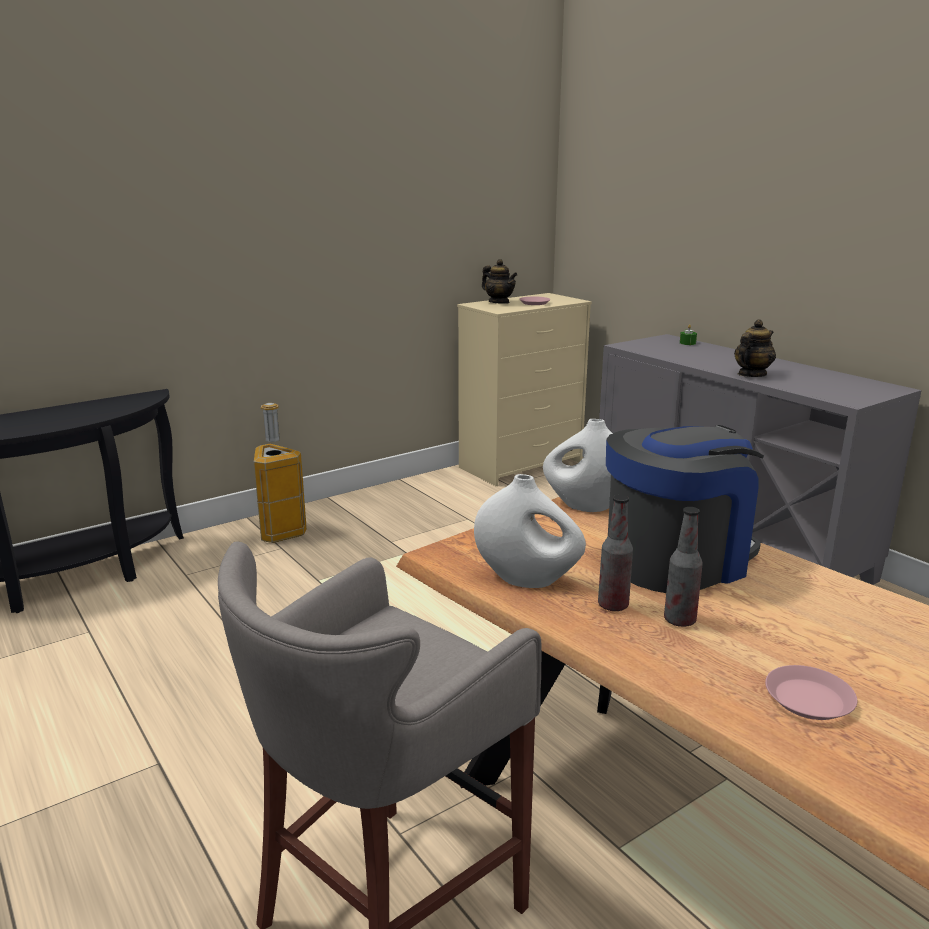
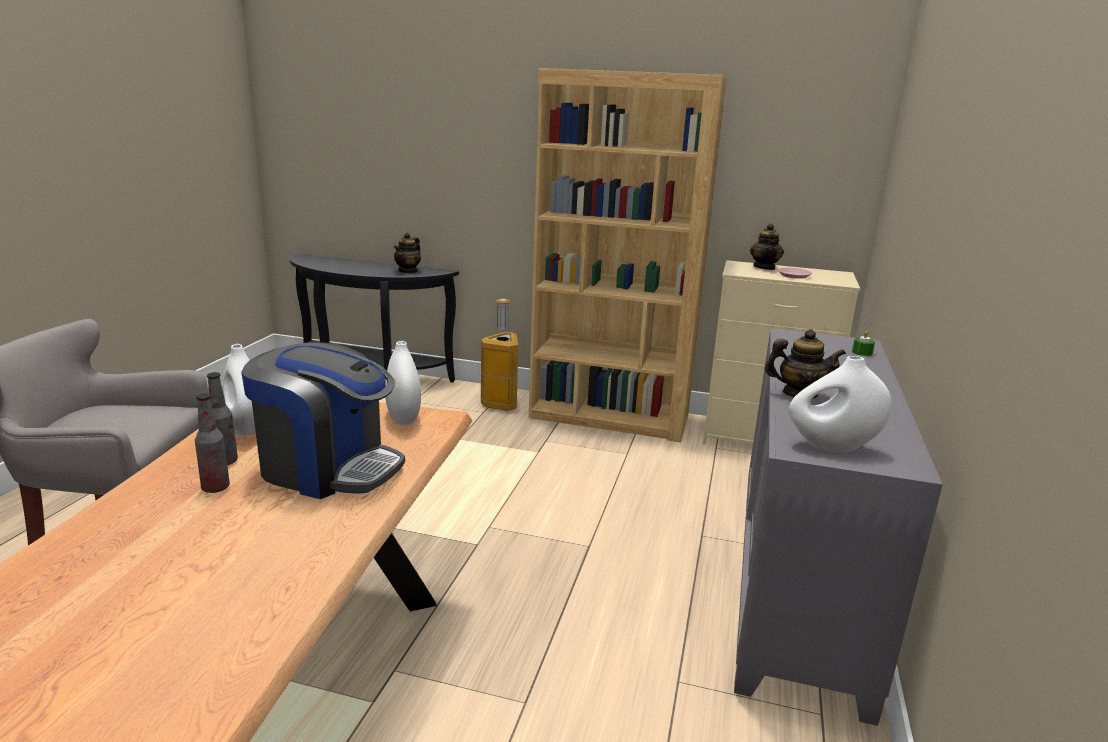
camera: 50 degrees right, 0 degrees up
pink plate [765,665,857,720] -> none
none -> teapot [394,233,421,273]
none -> brown bookcase [529,68,727,442]
none -> white vase [789,356,892,453]

